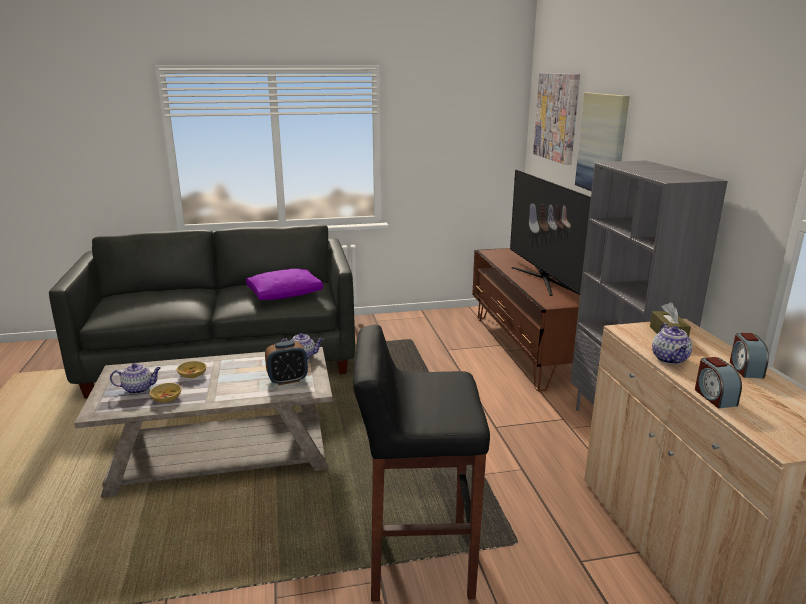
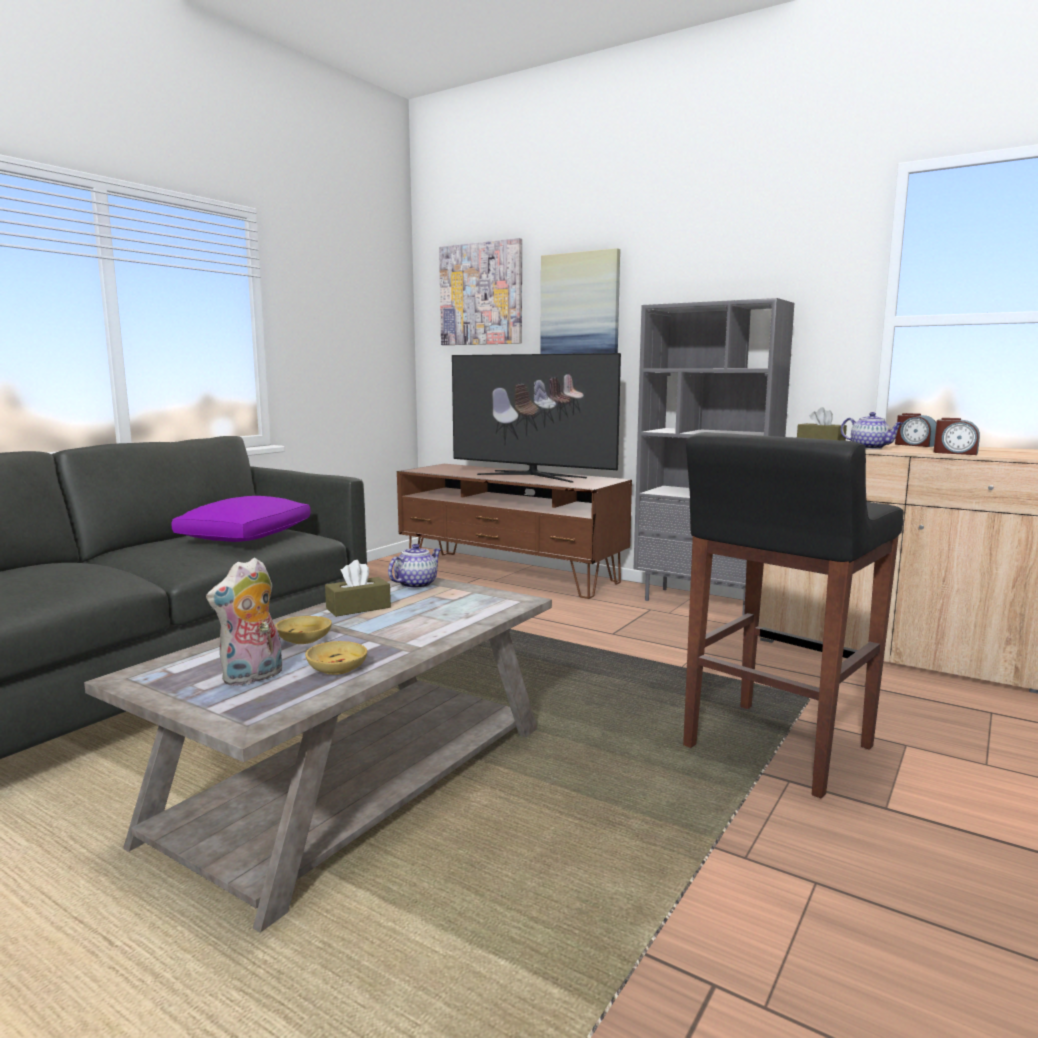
camera: 45 degrees left, 10 degrees down
teapot [110,363,161,394] -> plush toy [206,557,282,686]
alarm clock [265,341,308,385] -> none
none -> brown tissue box [325,560,391,617]

